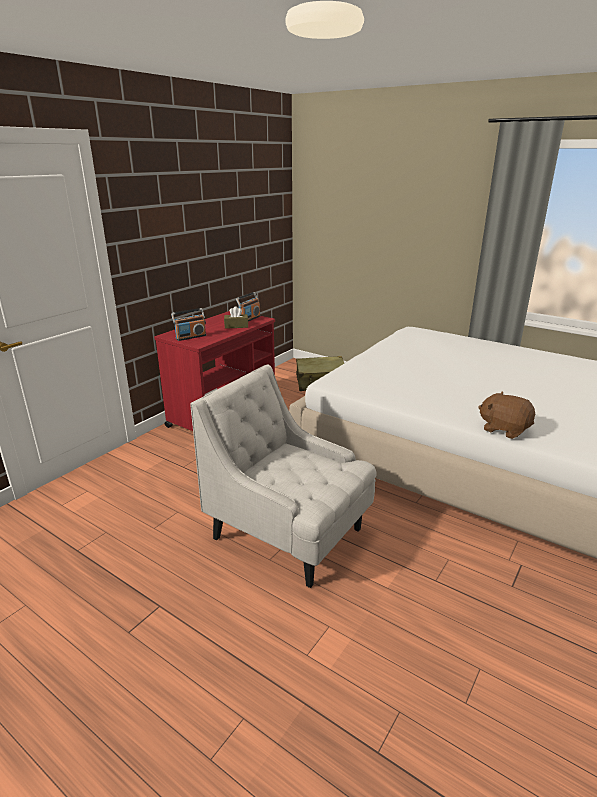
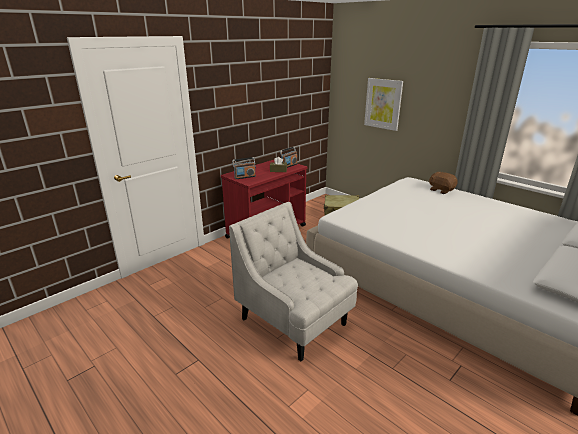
camera: 10 degrees right, 0 degrees up
brown plush toy [478,391,535,439] -> brown plush toy moved to [429,172,457,194]
none -> picture [364,78,403,131]

